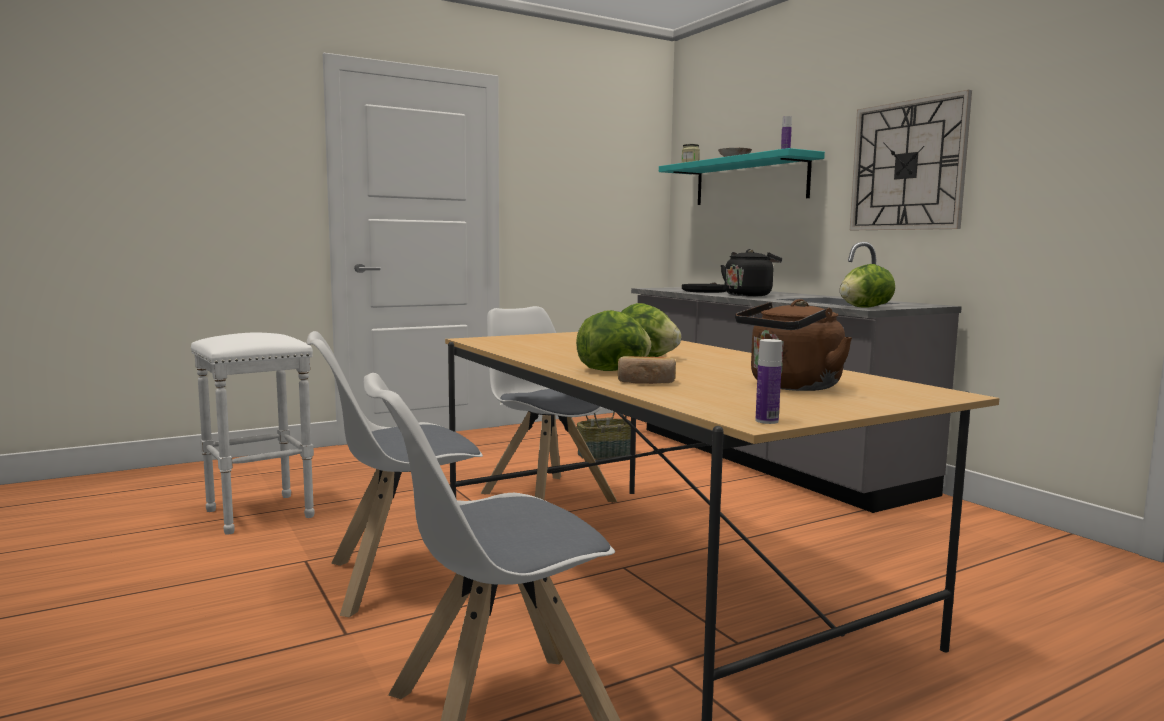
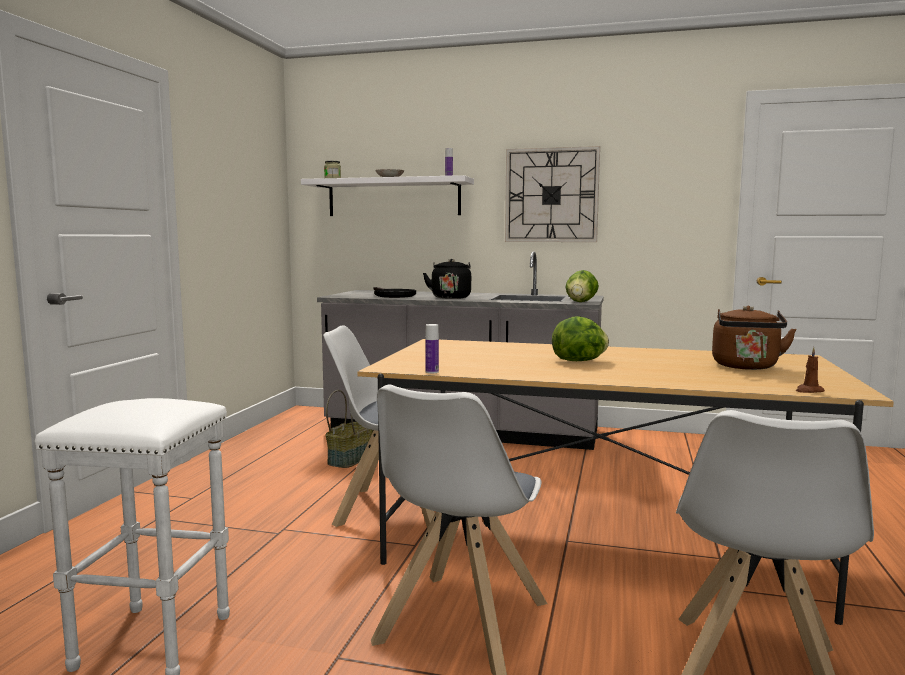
camera: 45 degrees left, 0 degrees up
lettuce [576,310,651,371] -> none
bread [618,356,676,384] -> none
turquoise shelf [659,148,825,205] -> white shelf [301,175,474,216]
bottle [755,339,782,424] -> bottle moved to [425,324,439,373]
none -> brown candle [796,347,825,393]

